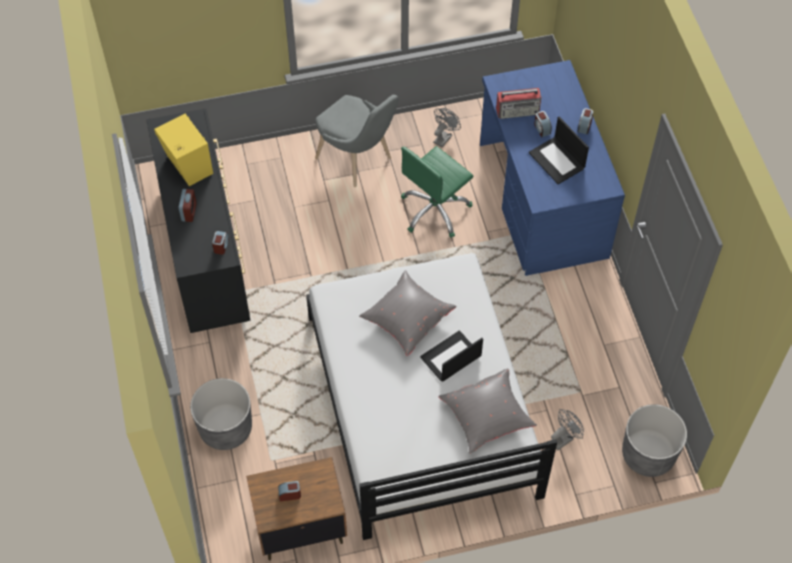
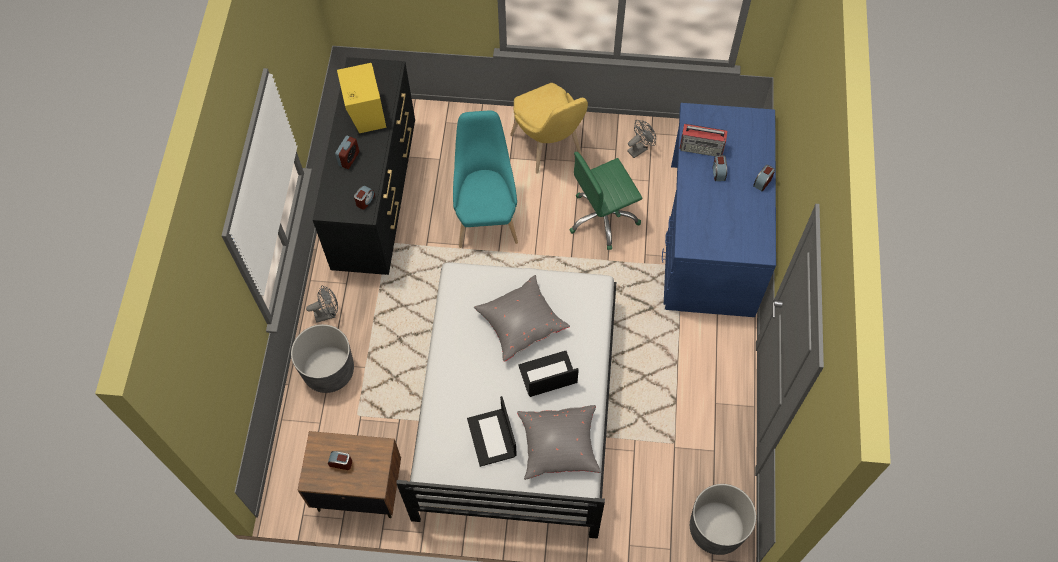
camera: 20 degrees right, 5 degrees up
grey chair [315,95,398,187] -> yellow chair [510,83,588,174]
laptop [529,117,589,184] -> laptop moved to [467,396,517,467]
grey fan [551,409,584,451] -> grey fan moved to [306,285,338,323]
none -> turquoise chair [453,111,518,248]

